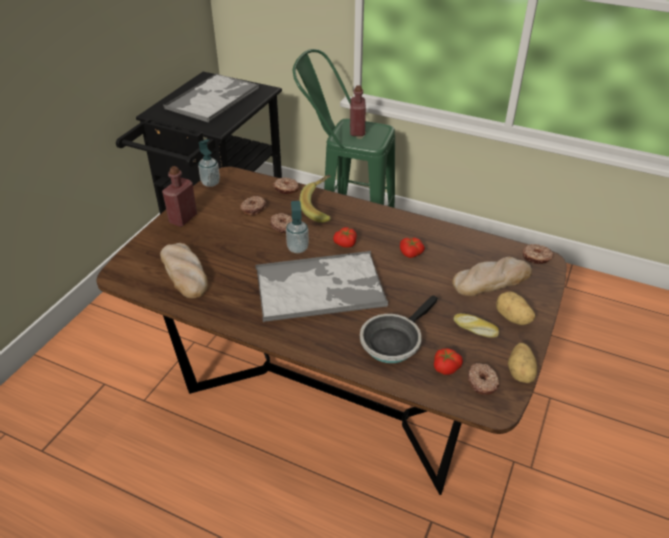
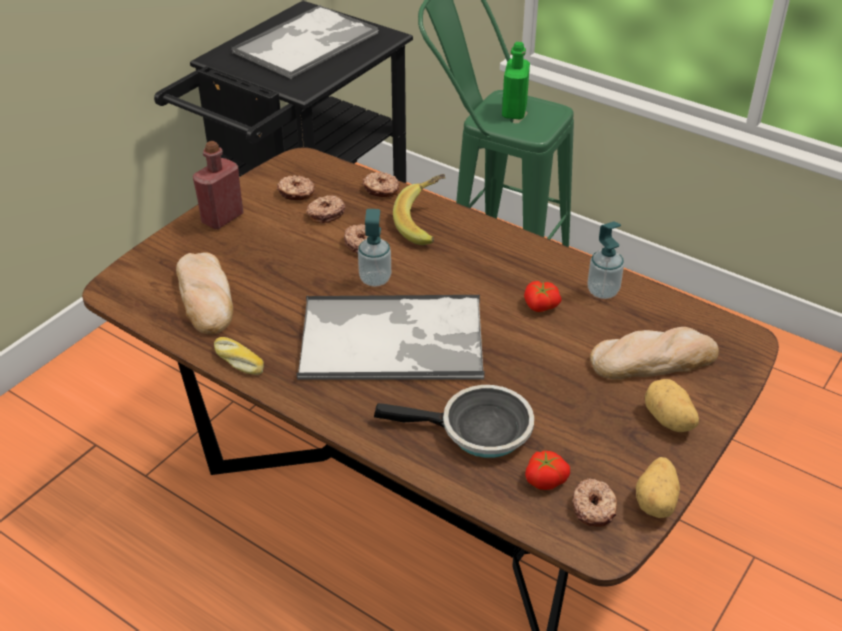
camera: 10 degrees right, 0 degrees up
soap dispenser [198,139,220,187] -> soap dispenser moved to [588,222,624,299]
tomato [333,227,357,248] -> none
red bottle [350,85,366,136] -> green bottle [502,42,530,119]
frying pan [360,295,438,363] -> frying pan turned 135 degrees counterclockwise [374,385,534,458]
bread [453,313,499,338] -> bread moved to [214,337,264,375]
donut [523,244,553,264] -> donut moved to [277,175,315,200]

